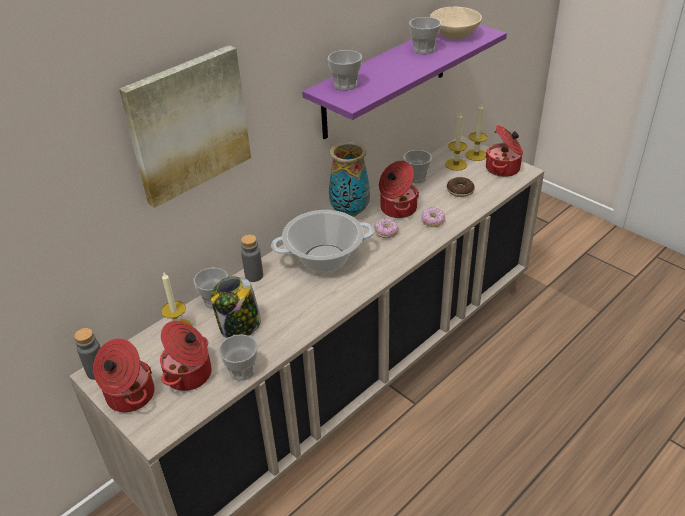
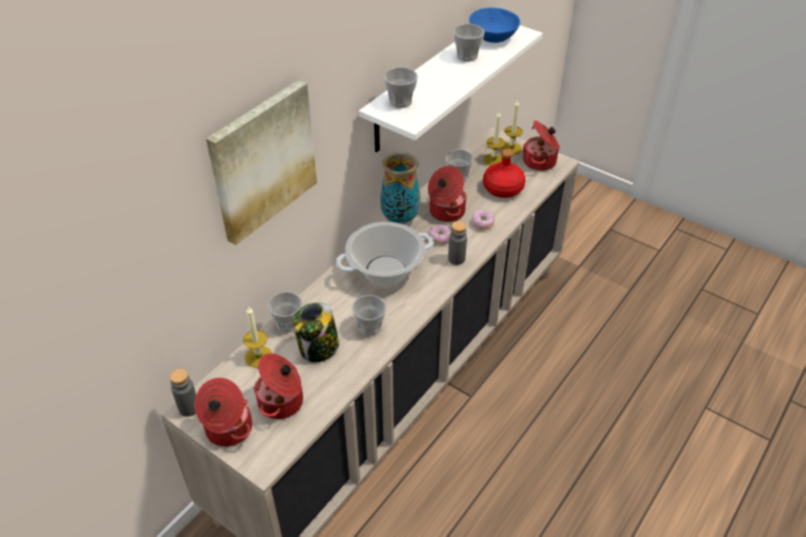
camera: 10 degrees left, 5 degrees up
cup [219,334,257,381] -> cup moved to [352,295,386,336]
grey bottle [241,234,263,282] -> grey bottle moved to [448,221,467,265]
purple shelf [302,24,507,140] -> white shelf [359,25,543,152]
beige bowl [430,6,482,39] -> blue bowl [469,8,520,43]
donut [447,177,475,197] -> red bottle [483,149,526,198]

